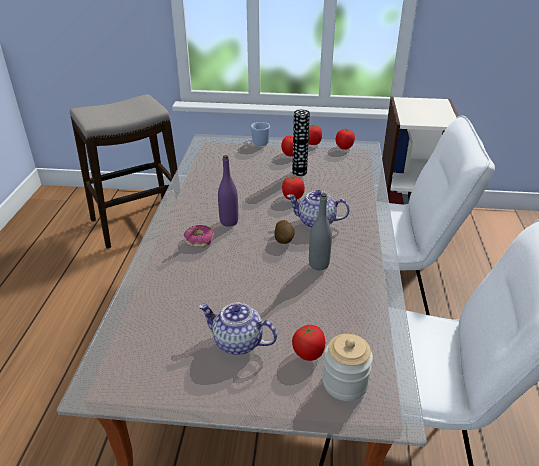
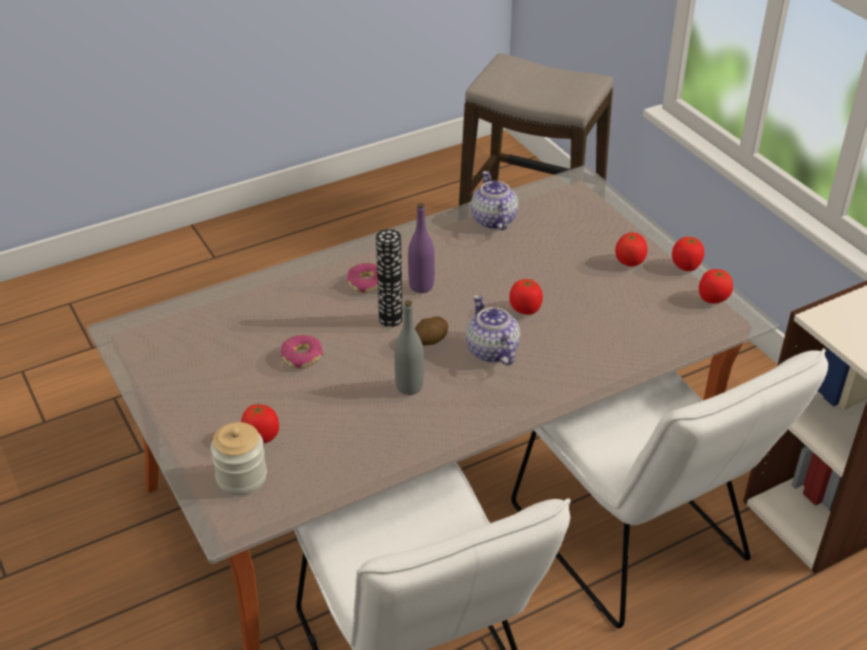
camera: 55 degrees right, 5 degrees up
teapot [199,303,277,355] -> teapot moved to [471,171,518,230]
blue mug [251,122,270,146] -> none
vase [292,109,310,176] -> vase moved to [376,229,403,327]
none -> donut [281,335,323,369]

